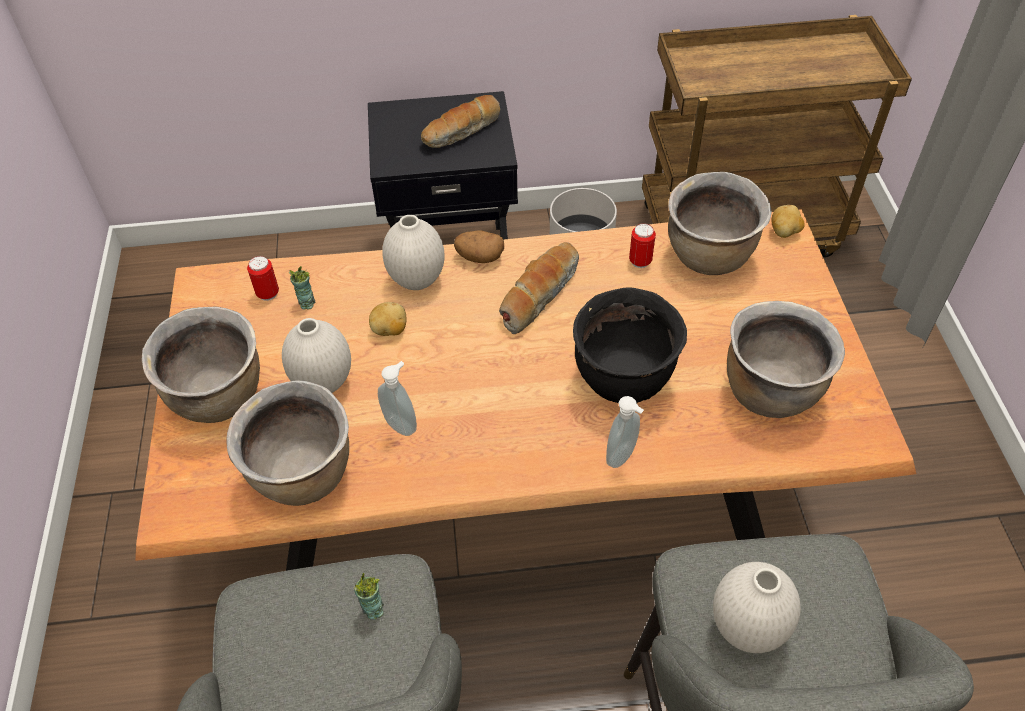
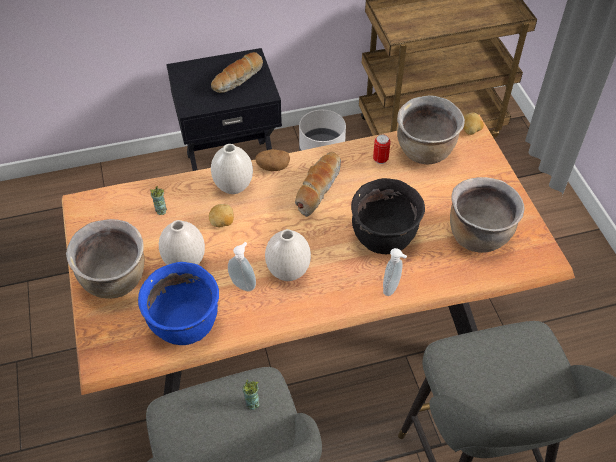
camera: 10 degrees left, 0 degrees up
brown cooking pot [226,380,349,506] -> blue cooking pot [138,262,219,345]
can [247,256,279,301] -> none
white vase [713,562,801,653] -> white vase moved to [265,229,311,281]

